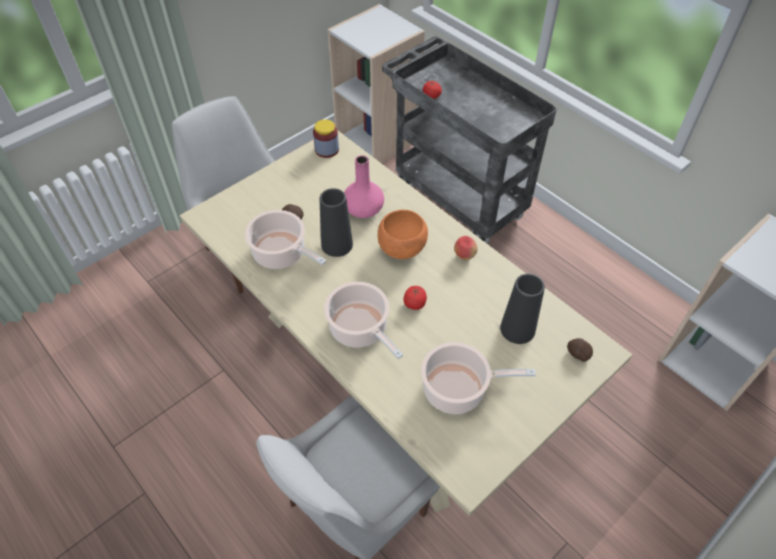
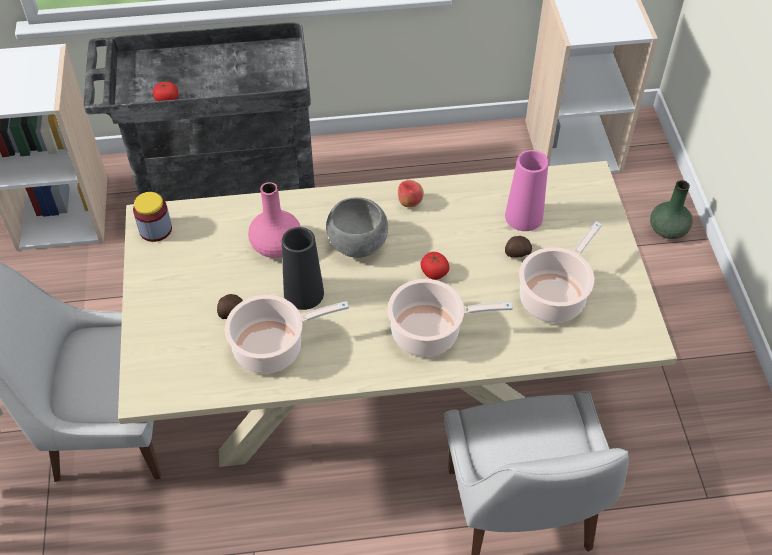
camera: 55 degrees left, 0 degrees up
orange bowl [378,210,428,259] -> grey bowl [326,197,388,258]
black vase [500,274,545,344] -> pink vase [505,150,548,231]
potato [567,338,593,362] -> potato moved to [505,236,532,257]
none -> green vase [650,180,693,239]

